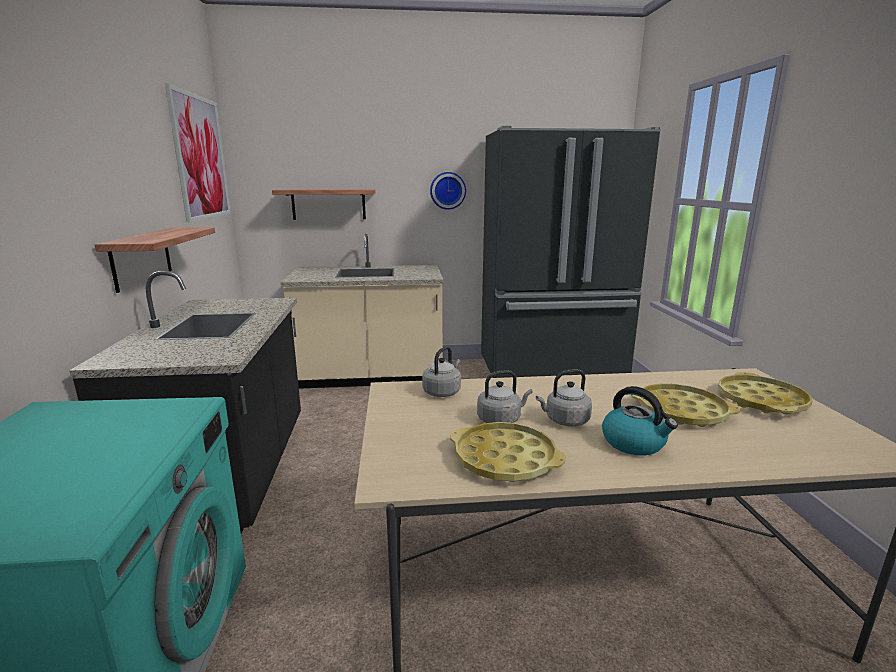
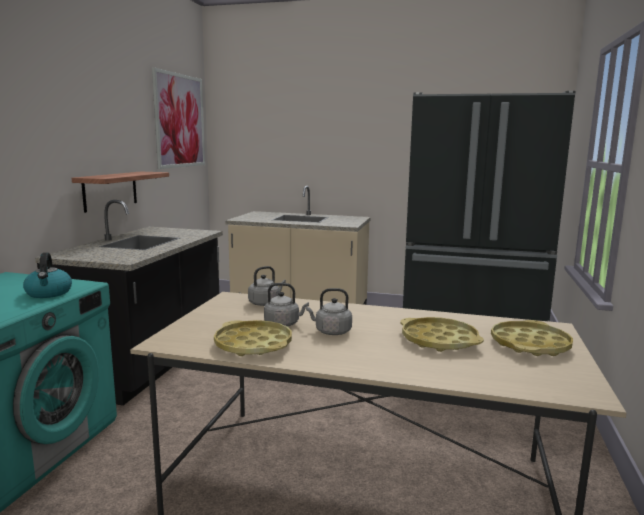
camera: 20 degrees right, 5 degrees down
shelf [272,189,375,220] -> none
wall clock [430,172,466,210] -> none
kettle [602,386,678,455] -> kettle moved to [23,253,72,298]

